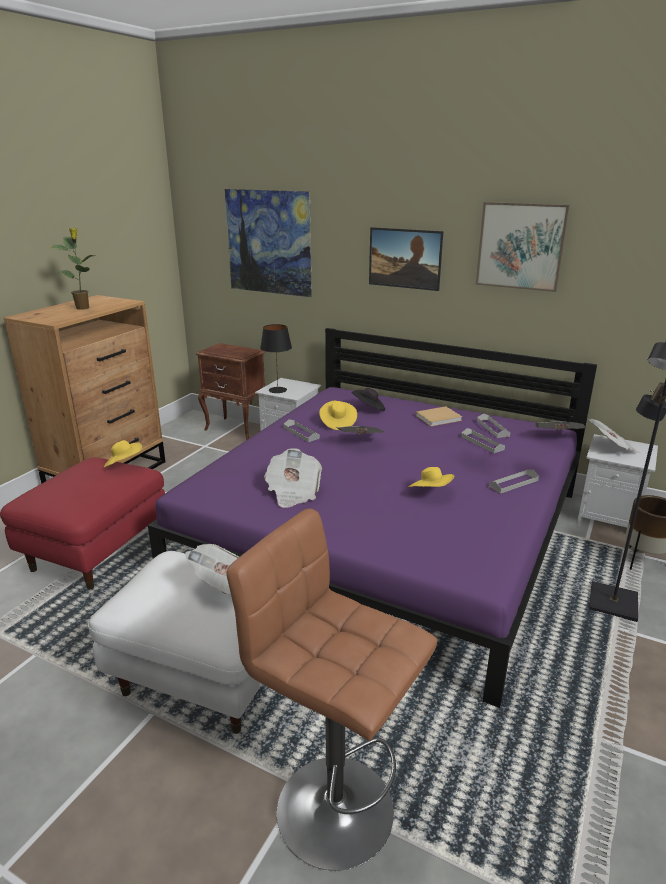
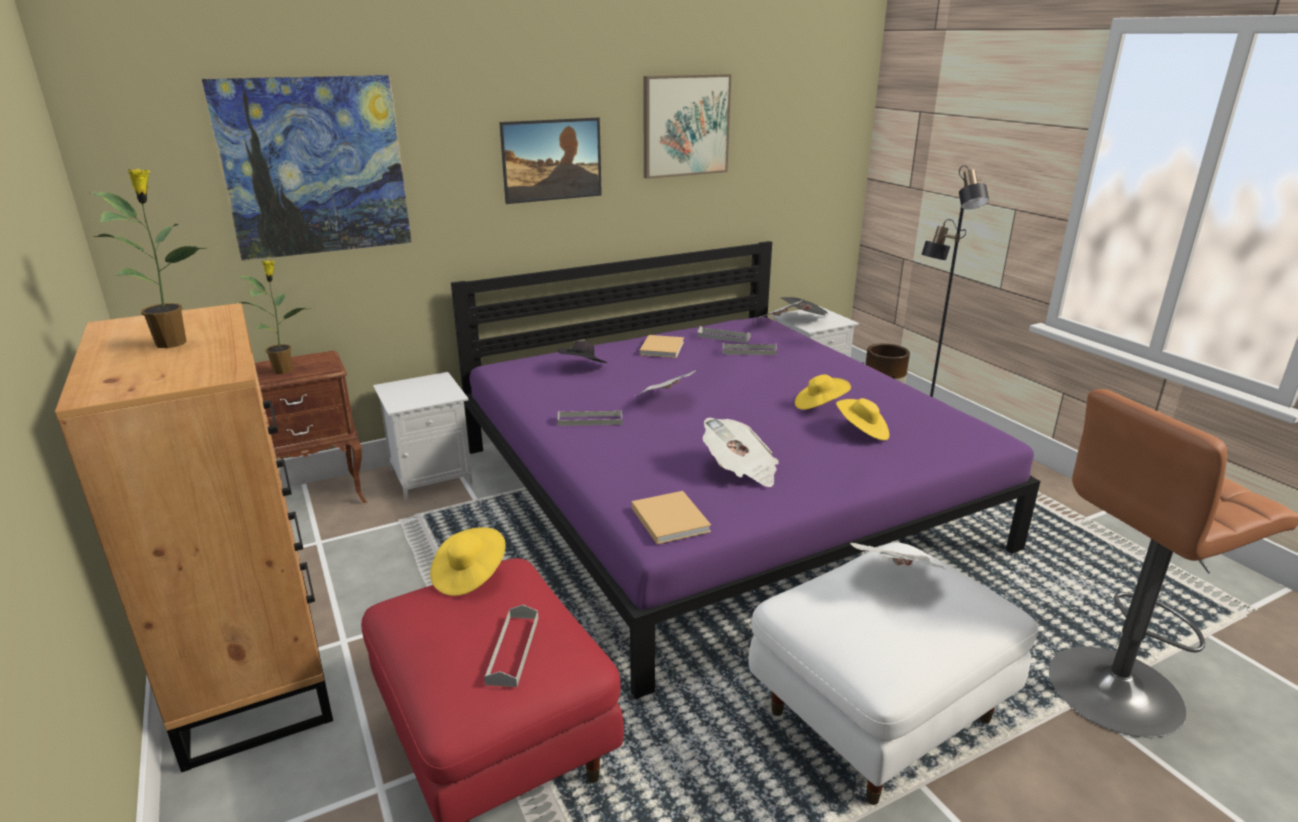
camera: 55 degrees left, 0 degrees up
black table lamp [260,324,292,393] -> none
yellow hat [319,401,357,430] -> yellow hat moved to [836,398,889,440]
grey tray [489,469,539,494] -> grey tray moved to [484,605,538,687]
none -> potted plant [236,260,308,374]
none -> beige book [632,491,711,544]

